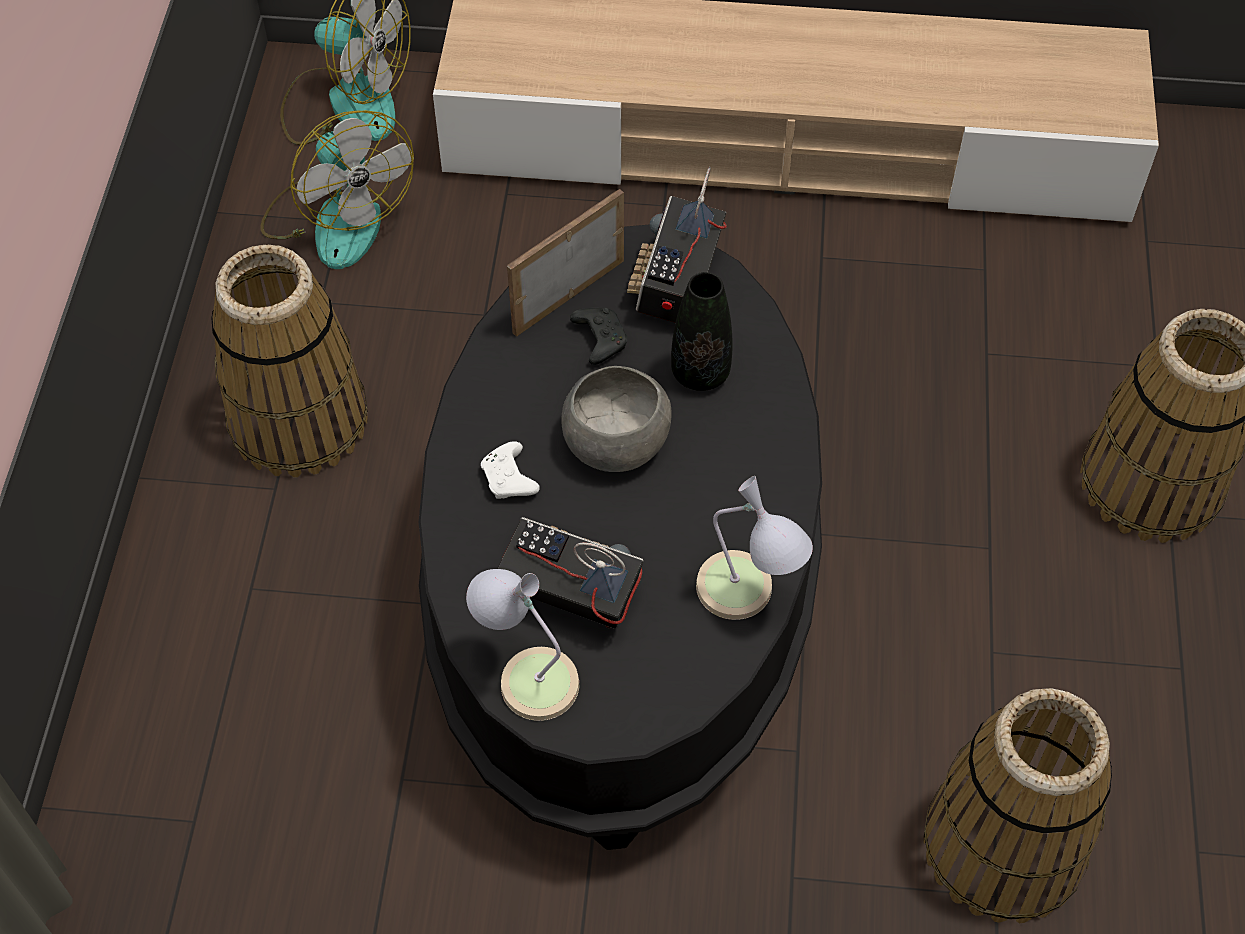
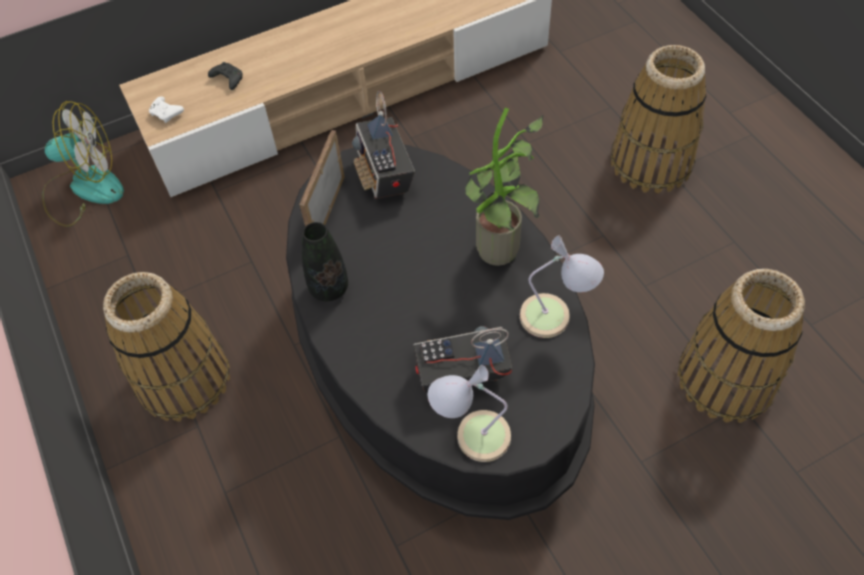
camera: 30 degrees left, 0 degrees up
fan [260,110,414,269] -> none
white game controller [481,441,540,499] -> white game controller moved to [149,96,184,123]
grey bowl [562,366,672,472] -> none
black game controller [570,308,627,365] -> black game controller moved to [208,62,243,90]
black vase [671,272,732,391] -> black vase moved to [302,222,348,301]
none -> potted plant [466,108,543,266]

